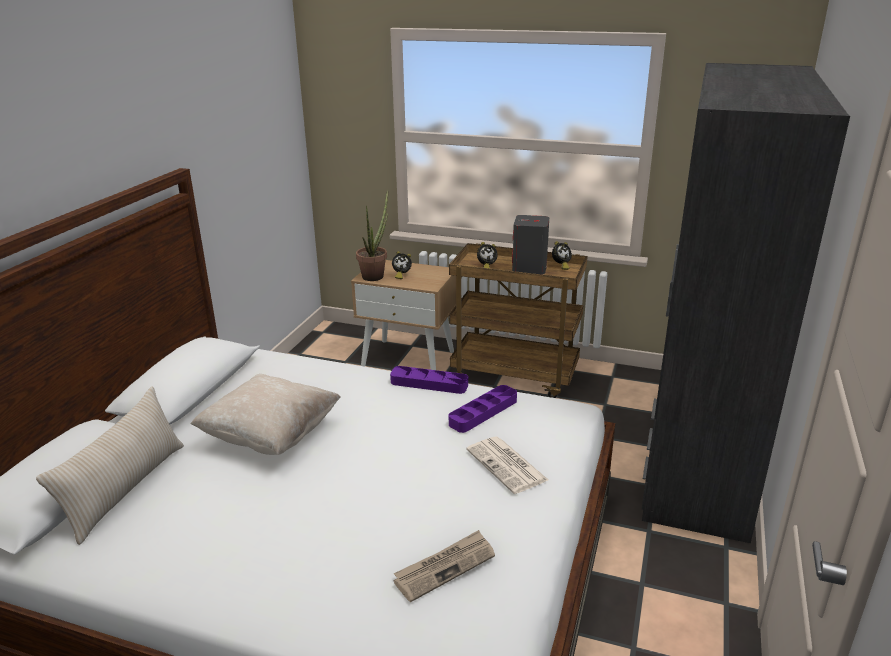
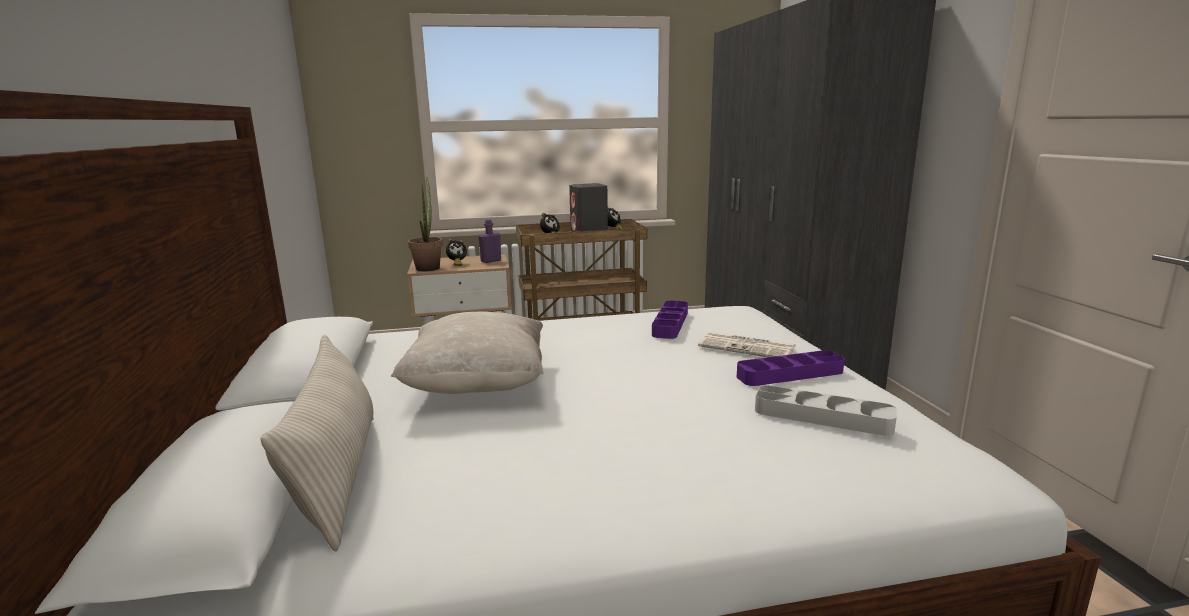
camera: 30 degrees left, 10 degrees down
purple tray [390,366,468,394] -> purple tray moved to [737,350,845,386]
newspaper [393,530,495,602] -> grey tray [755,385,897,436]
none -> purple bottle [478,220,501,263]

